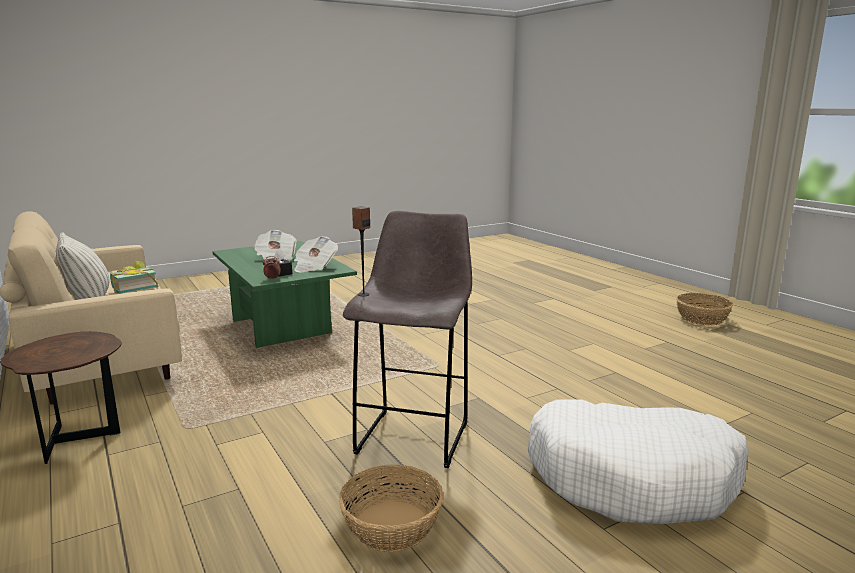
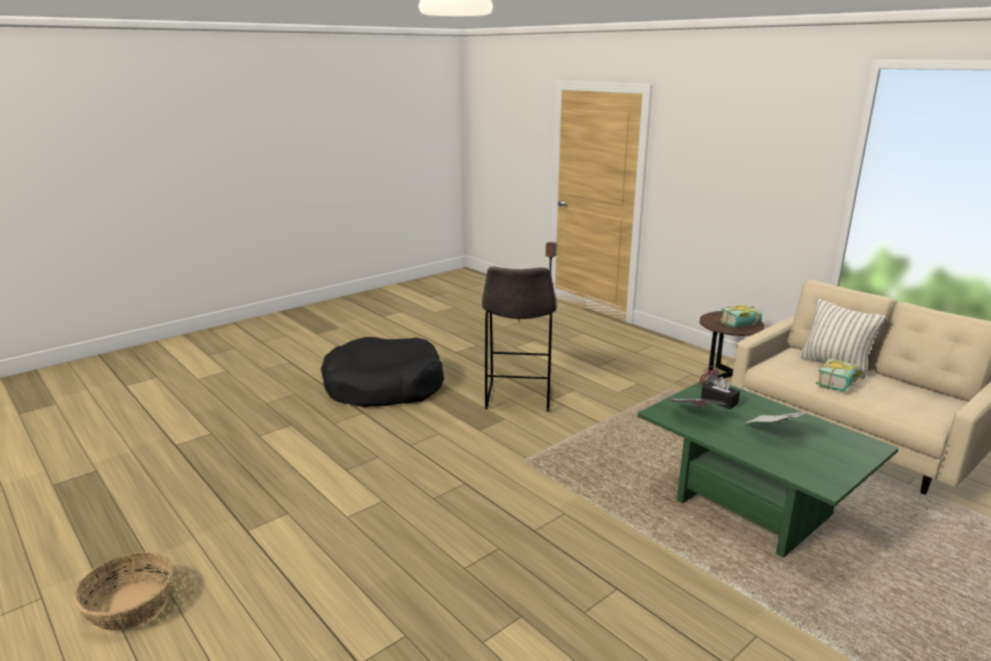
camera: 170 degrees right, 5 degrees up
basket [339,464,443,552] -> none
white dog bed [528,400,749,524] -> black dog bed [321,337,444,407]
none -> book [720,305,762,328]

